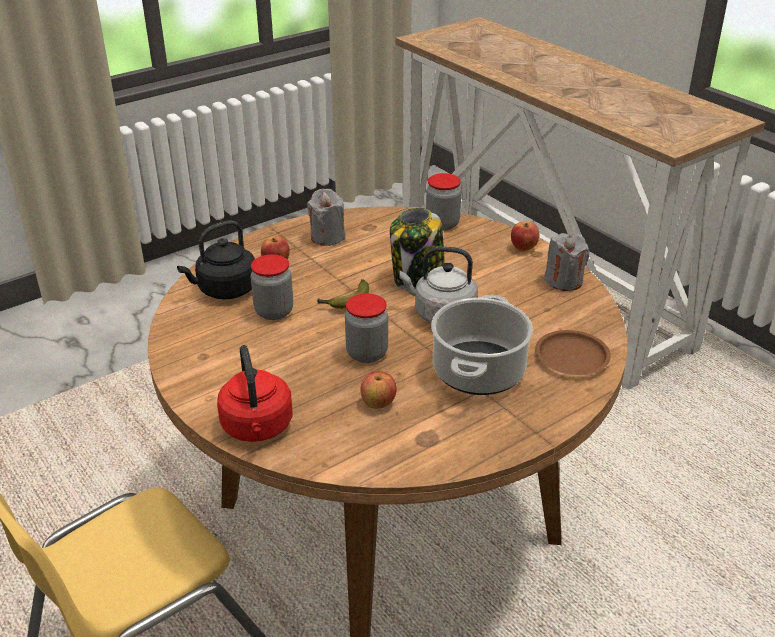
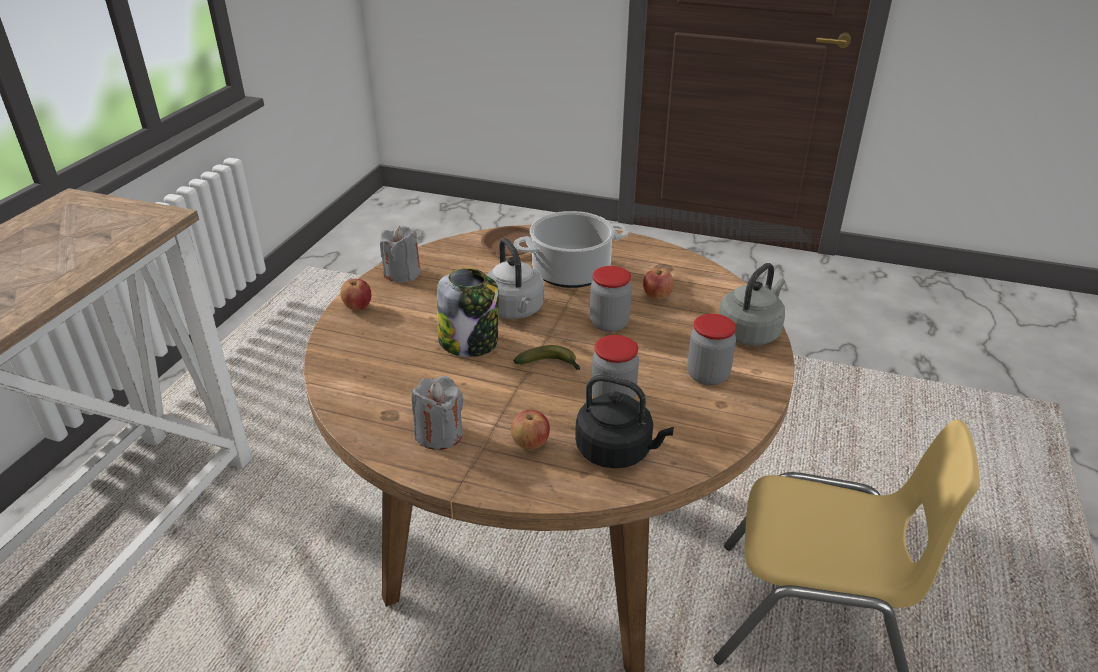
camera: 125 degrees left, 0 degrees up
red kettle [217,345,293,442] -> grey kettle [719,263,785,346]
jar [426,173,461,230] -> jar moved to [687,314,736,386]

